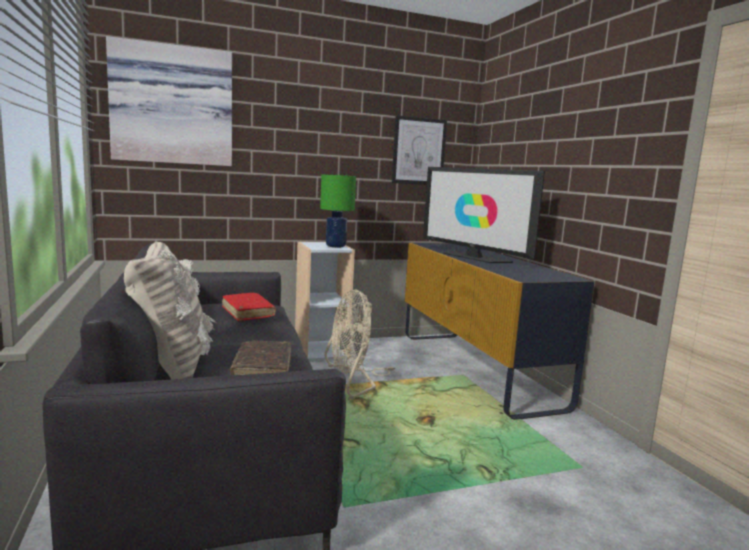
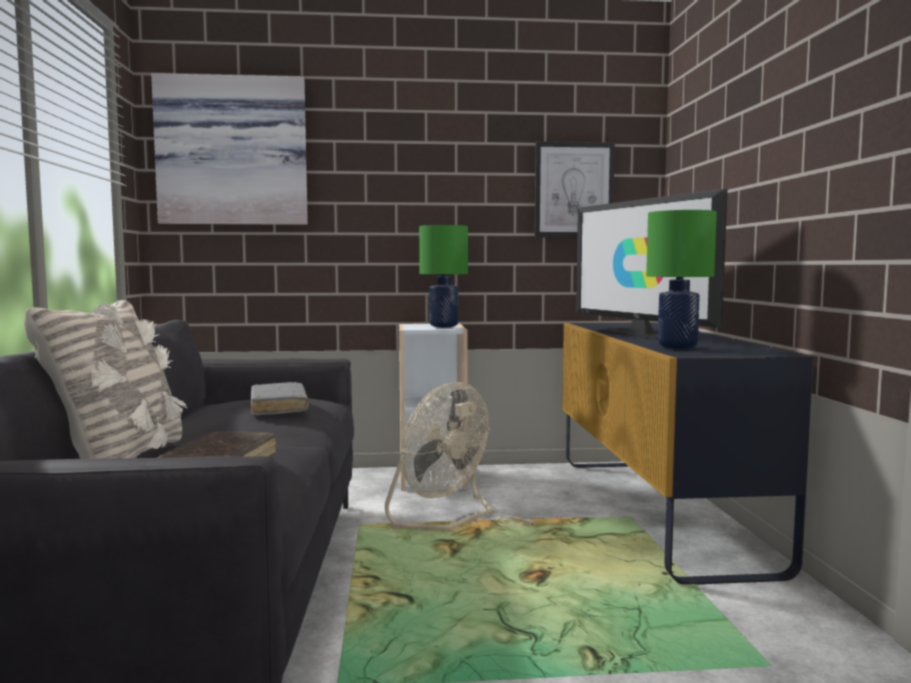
camera: 15 degrees right, 5 degrees down
red book [222,293,276,321] -> grey book [251,382,309,416]
beige fan [325,290,394,400] -> beige fan turned 45 degrees clockwise [385,382,534,530]
none -> green table lamp [646,210,717,349]

